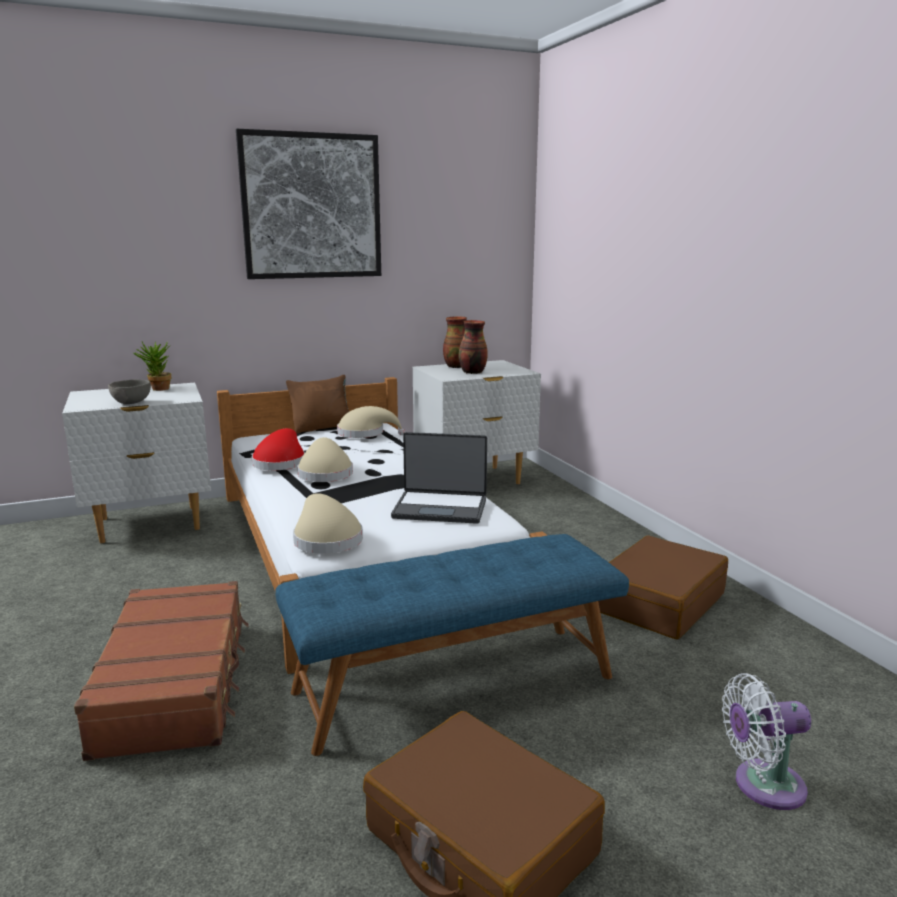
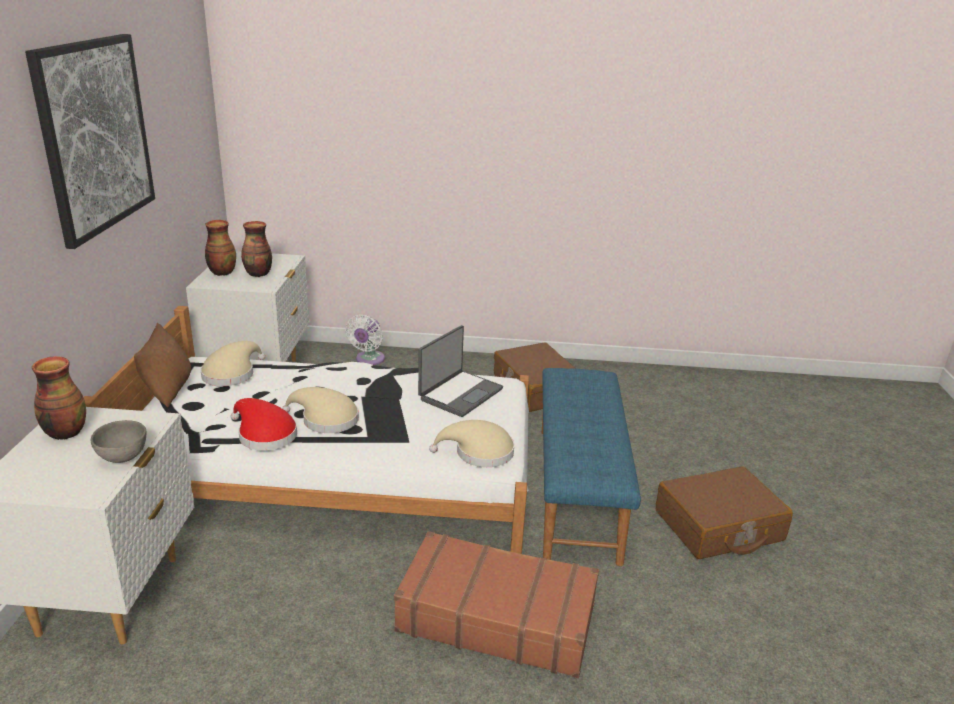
camera: 65 degrees left, 10 degrees up
potted plant [133,342,171,391] -> vase [32,356,86,440]
white fan [722,673,811,810] -> white fan moved to [345,315,385,365]

